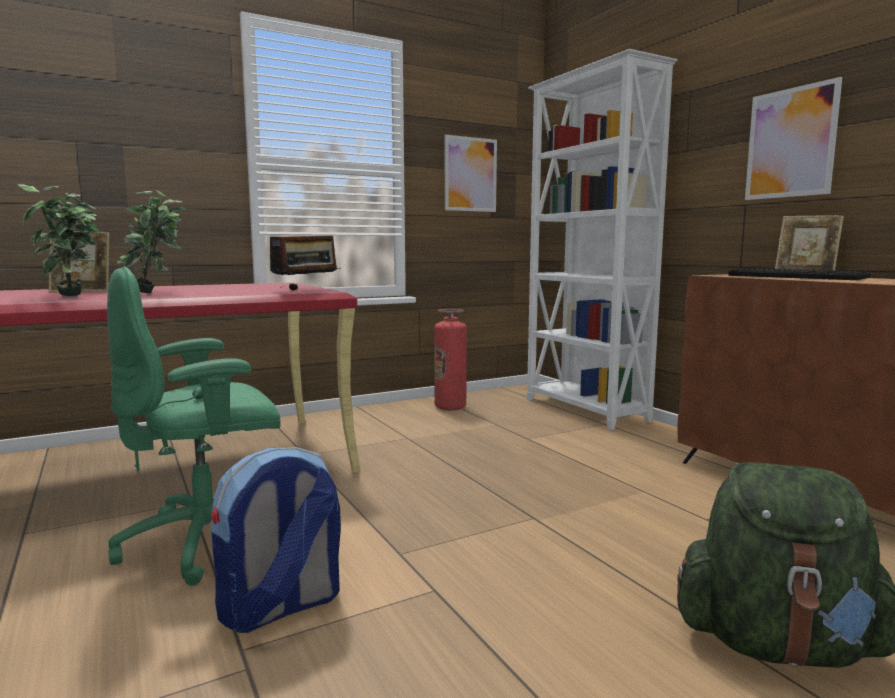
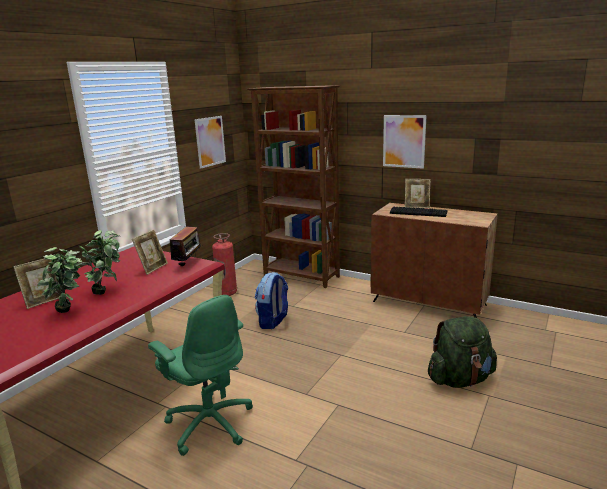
camera: 30 degrees left, 10 degrees up
green office chair [107,266,280,586] -> green office chair turned 75 degrees counterclockwise [148,295,253,456]
backpack [211,447,341,633] -> backpack moved to [255,272,288,329]
white bookcase [527,49,678,430] -> brown bookcase [247,85,340,288]
none -> picture frame [132,230,168,275]

